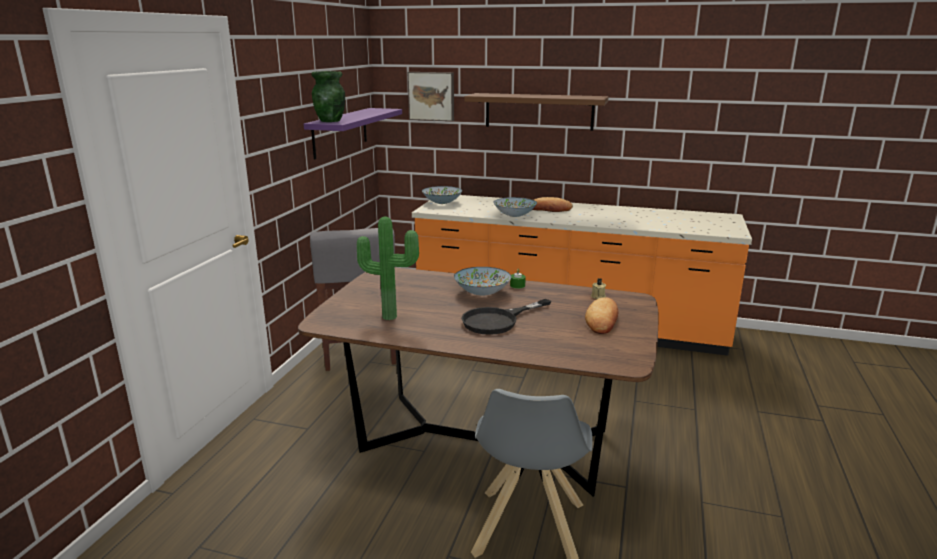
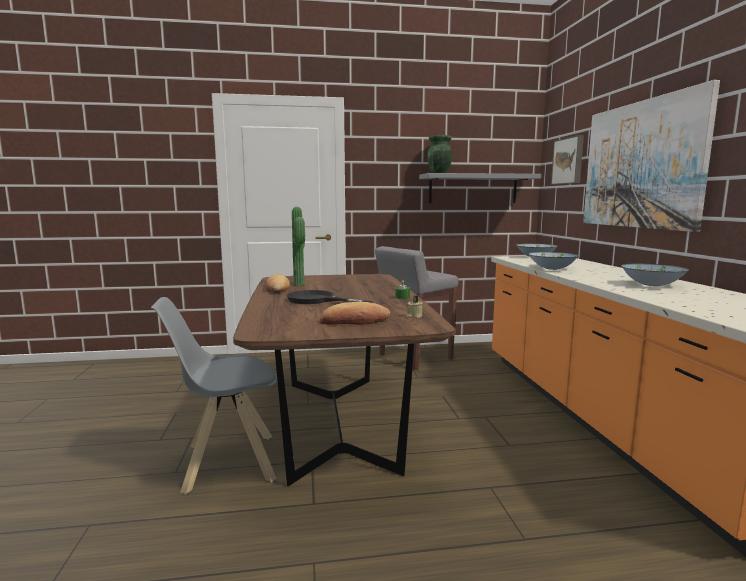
camera: 65 degrees right, 10 degrees down
purple shelf [304,108,402,159] -> grey shelf [419,173,541,203]
bowl [454,267,511,296] -> bowl moved to [621,264,689,286]
brown shelf [464,93,609,131] -> picture [583,80,720,232]
bread [532,197,573,212] -> bread moved to [265,274,290,293]

